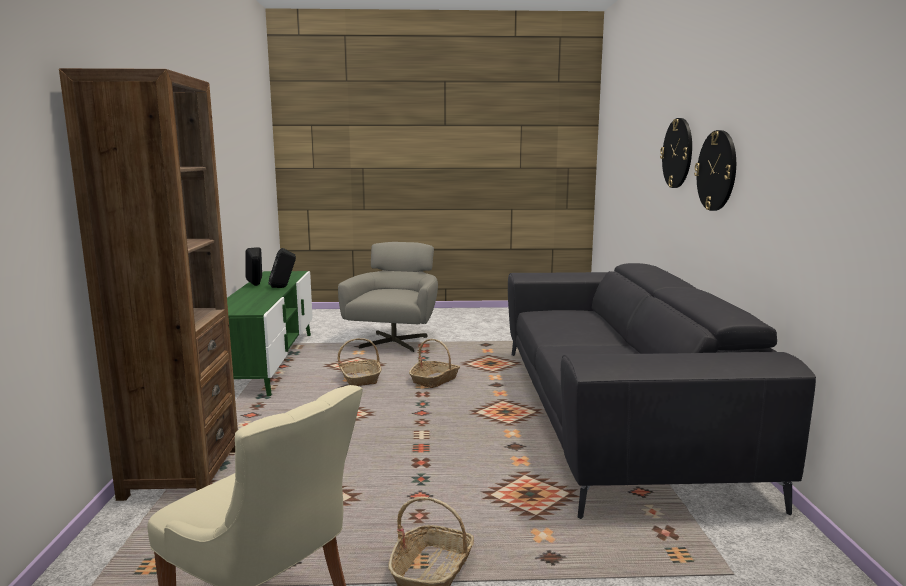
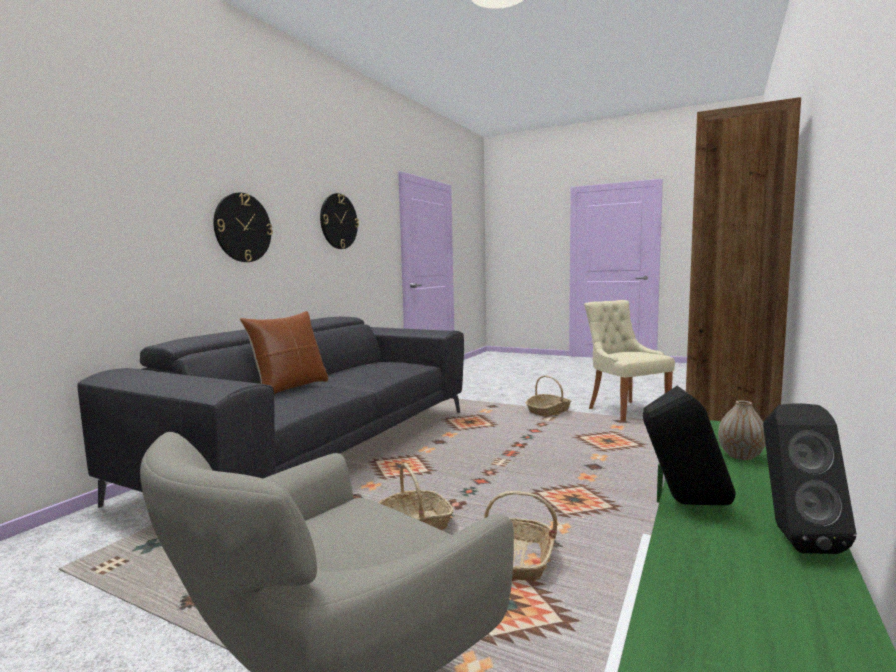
camera: 150 degrees left, 5 degrees down
wall clock [660,118,692,188] -> wall clock moved to [320,193,359,249]
none -> brown pillow [240,311,328,394]
none -> vase [718,401,766,460]

